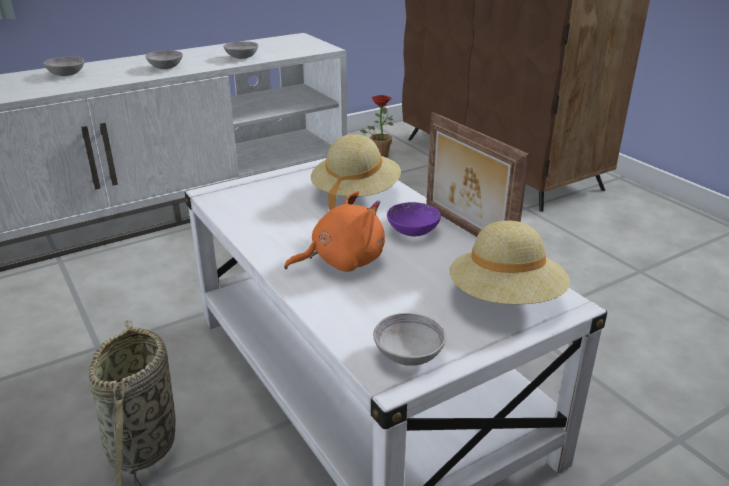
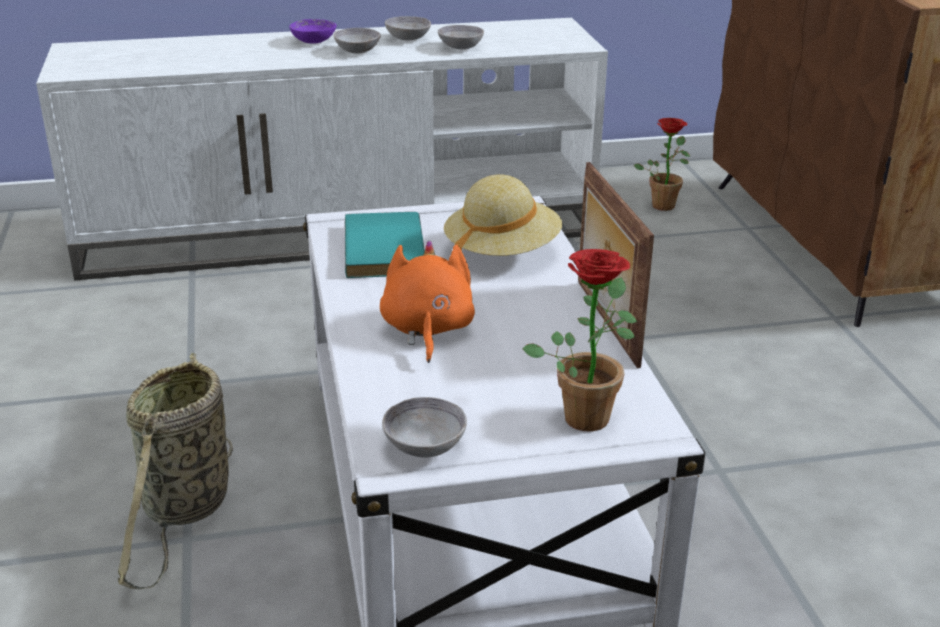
camera: 20 degrees right, 0 degrees up
grey bowl [43,57,84,76] -> grey bowl moved to [385,16,431,40]
orange plush toy [284,191,385,272] -> orange plush toy turned 90 degrees counterclockwise [380,240,475,363]
purple bowl [387,202,441,236] -> purple bowl moved to [289,19,337,44]
beige hat [449,220,570,305] -> potted plant [522,249,637,431]
none -> turquoise book [345,212,425,278]

